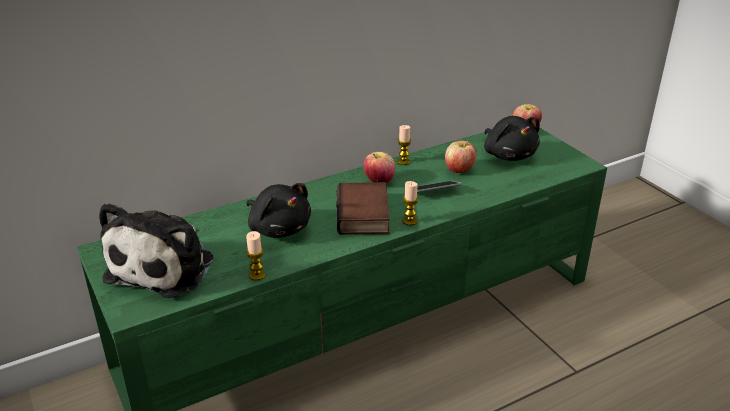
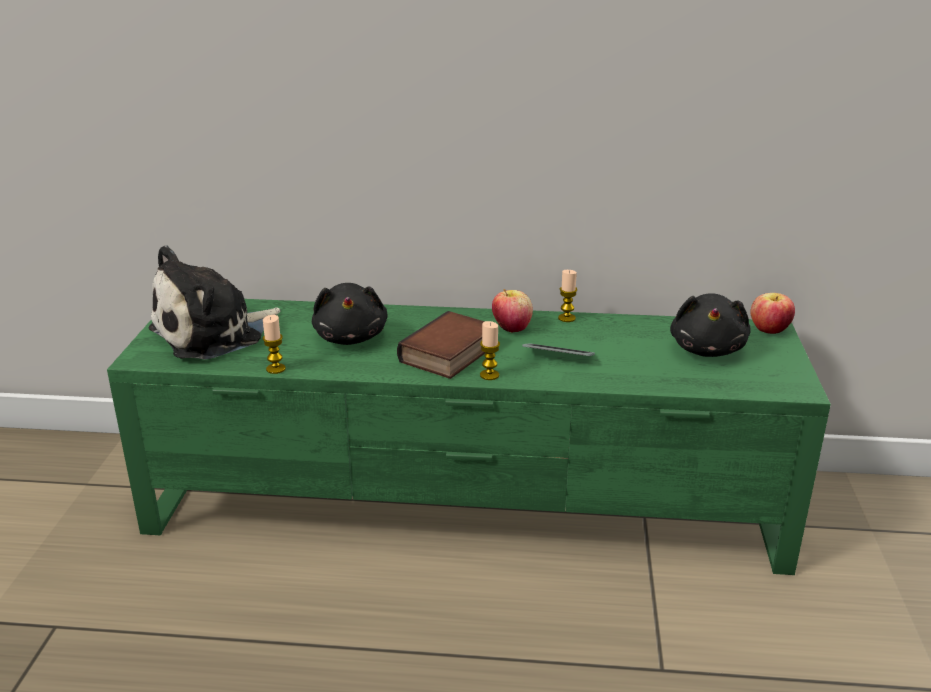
camera: 35 degrees right, 5 degrees down
apple [445,141,476,173] -> none

